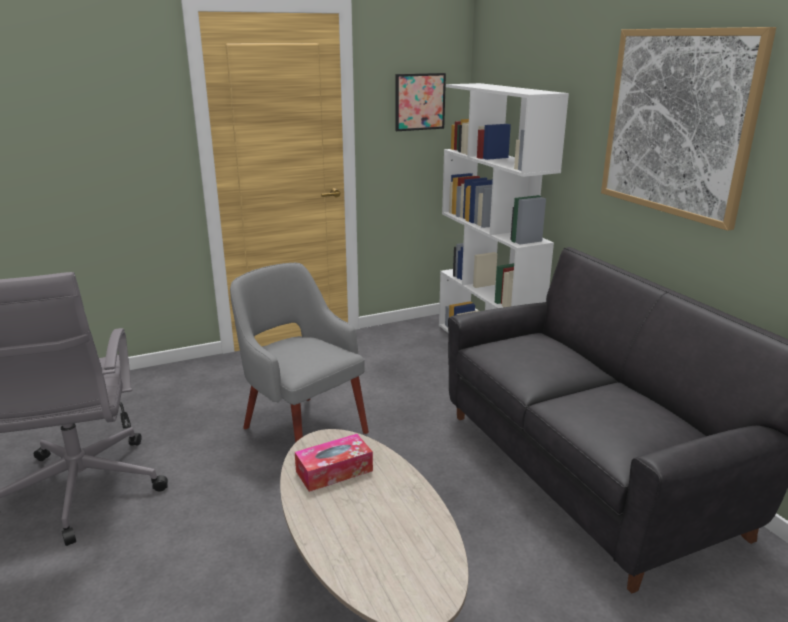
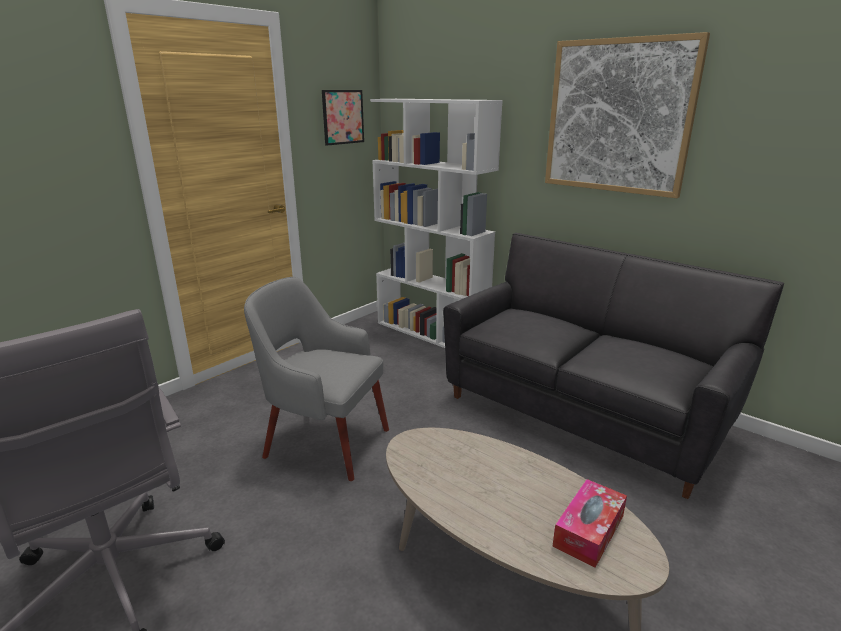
camera: 25 degrees left, 0 degrees up
tissue box [295,434,373,492] -> tissue box moved to [552,479,627,568]

